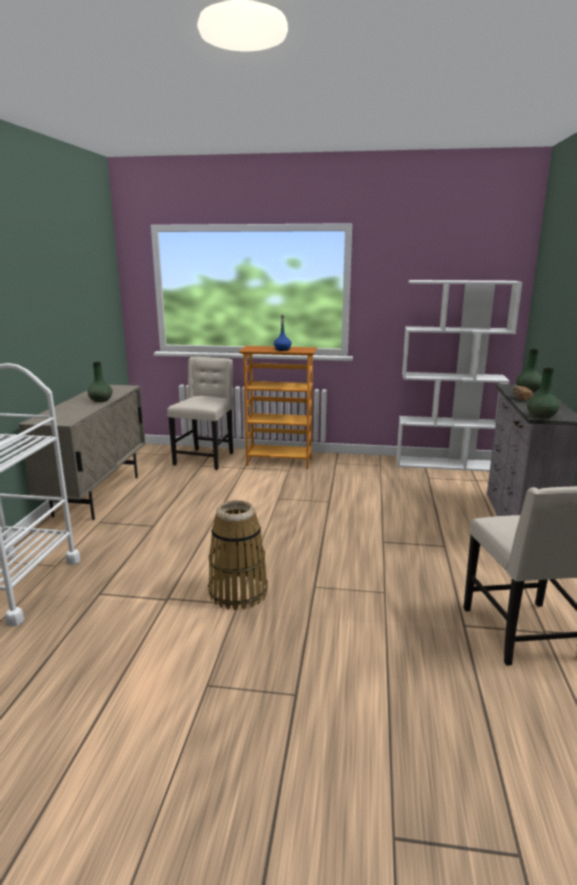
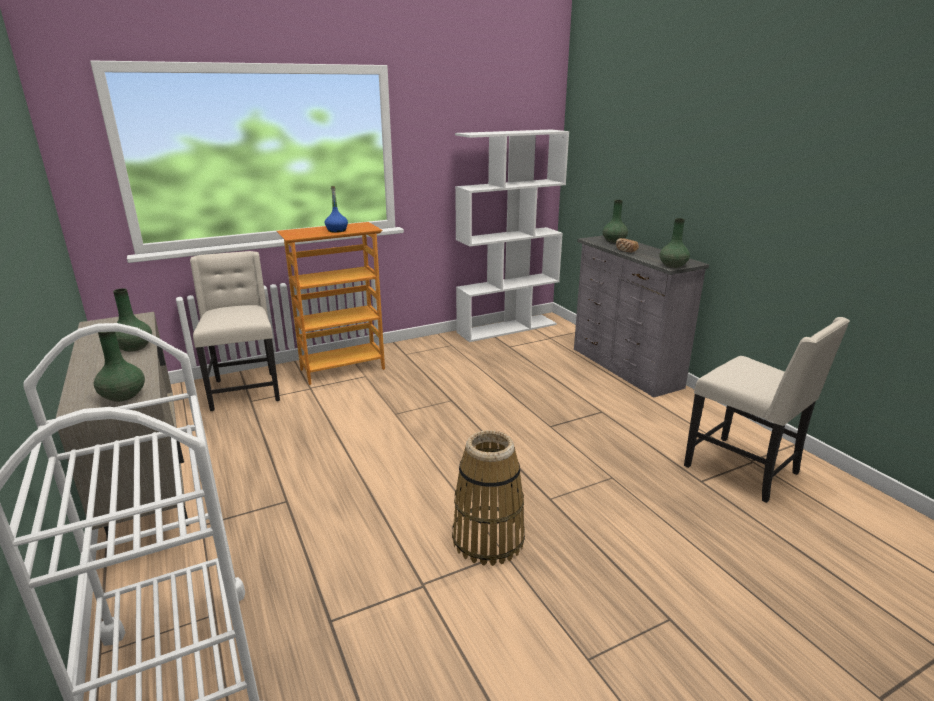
camera: 35 degrees left, 5 degrees up
none -> green vase [93,332,145,402]

